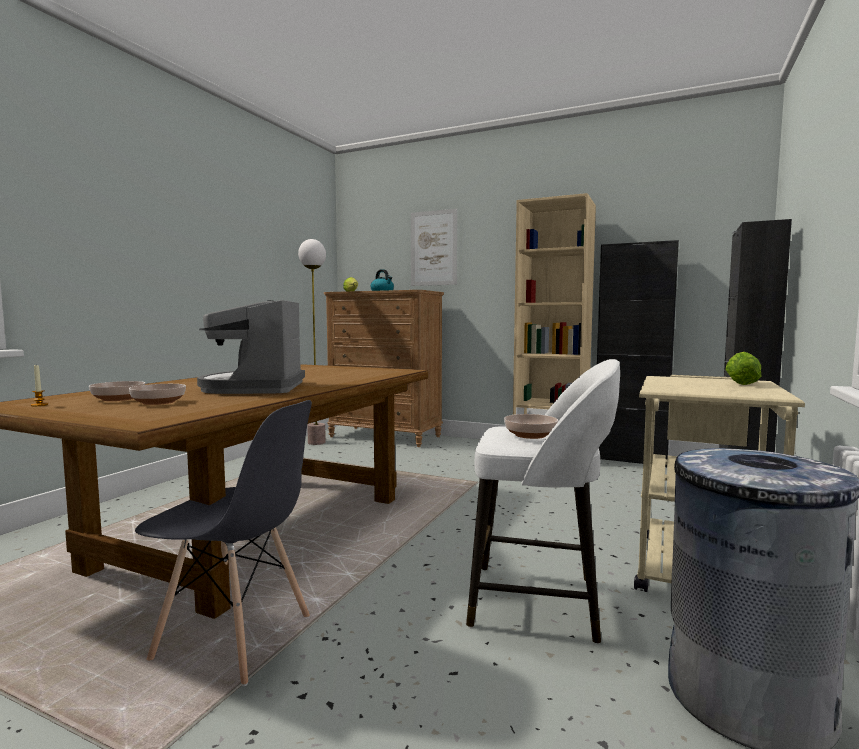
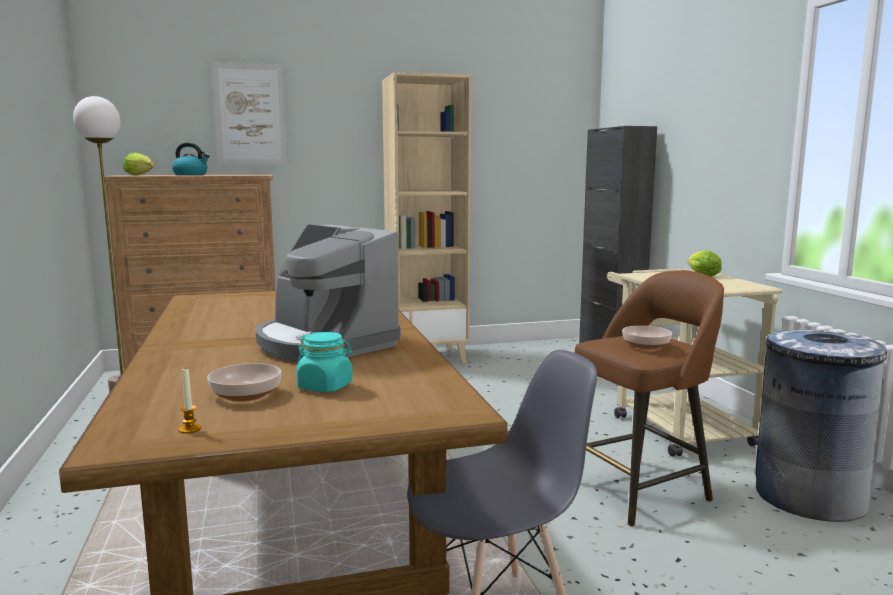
camera: 40 degrees left, 5 degrees up
bowl [129,384,186,405] -> turquoise jar [296,332,352,392]
white stool [466,359,620,644] -> brown stool [575,270,724,526]
black cabinet [597,240,679,467] -> none

